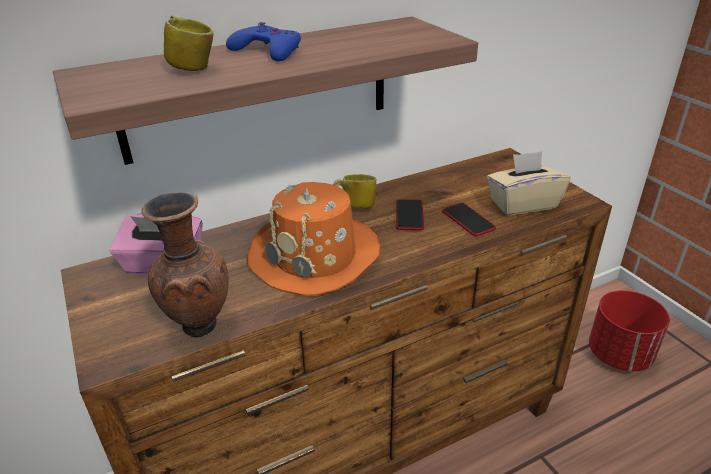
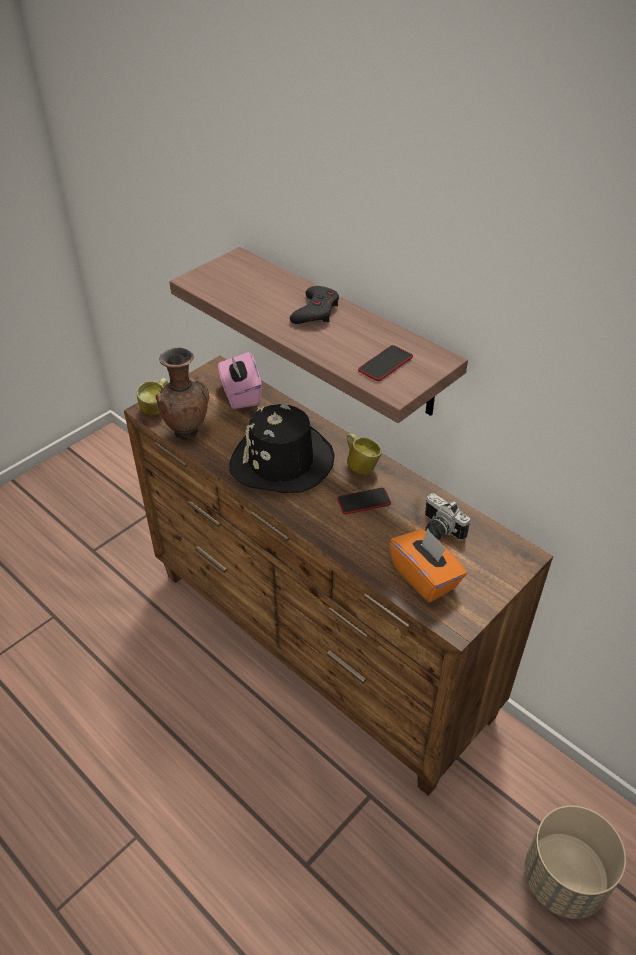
camera: 70 degrees right, 10 degrees up
mug [164,15,213,71] -> mug moved to [137,378,168,415]
blue game controller [226,22,301,61] -> black game controller [290,286,339,324]
orange hat [247,182,380,296] -> black hat [229,404,335,493]
phone [442,203,496,236] -> phone moved to [358,345,413,381]
beige tissue box [487,151,571,216] -> orange tissue box [389,528,467,602]
red planter [589,290,670,372] -> beige planter [525,806,626,919]
none -> camera [425,493,470,541]

